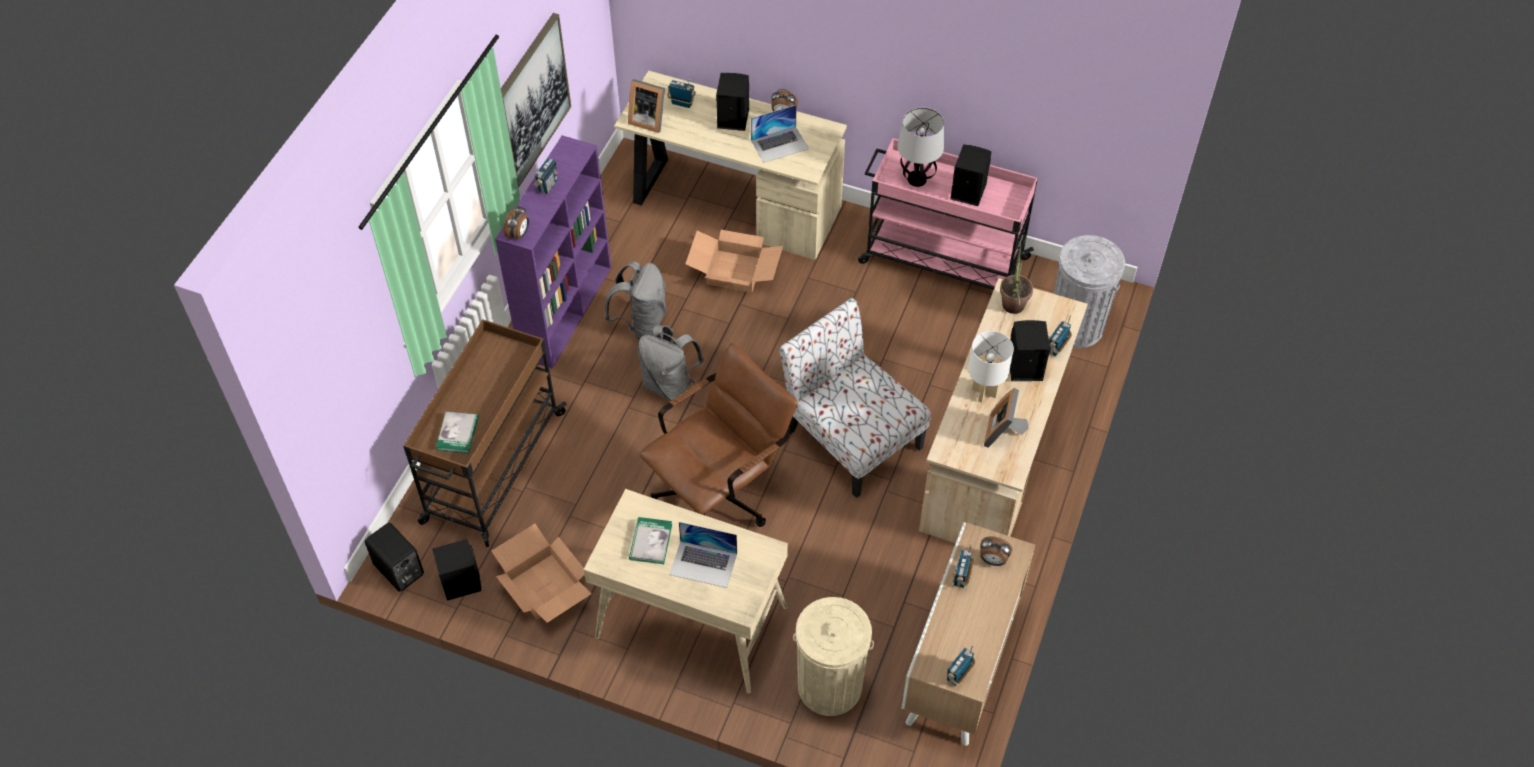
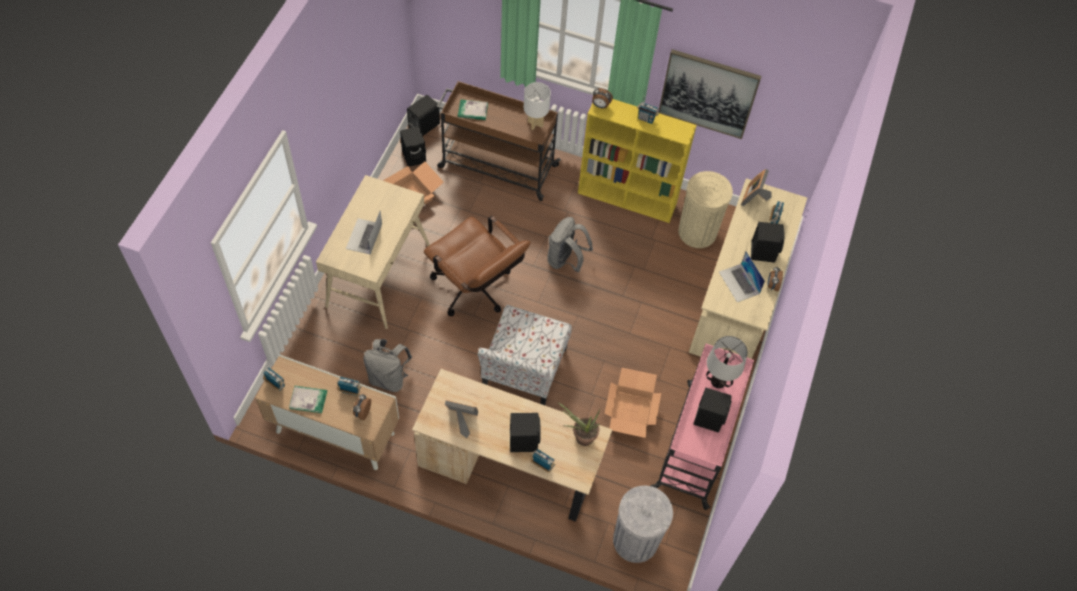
camera: 85 degrees right, 5 degrees up
purple bookcase [495,135,611,369] -> yellow bookcase [578,99,697,223]
grey backpack [604,261,667,340] -> grey backpack moved to [363,339,412,392]
book [629,517,672,564] -> book moved to [289,386,327,413]
cardboard box [685,230,783,293] -> cardboard box moved to [604,368,661,438]
chair [779,298,931,498] -> chair turned 150 degrees clockwise [478,305,572,405]
beige trash can [793,597,874,716] -> beige trash can moved to [678,171,733,248]
white table lamp [968,331,1014,403] -> white table lamp moved to [524,82,551,130]

